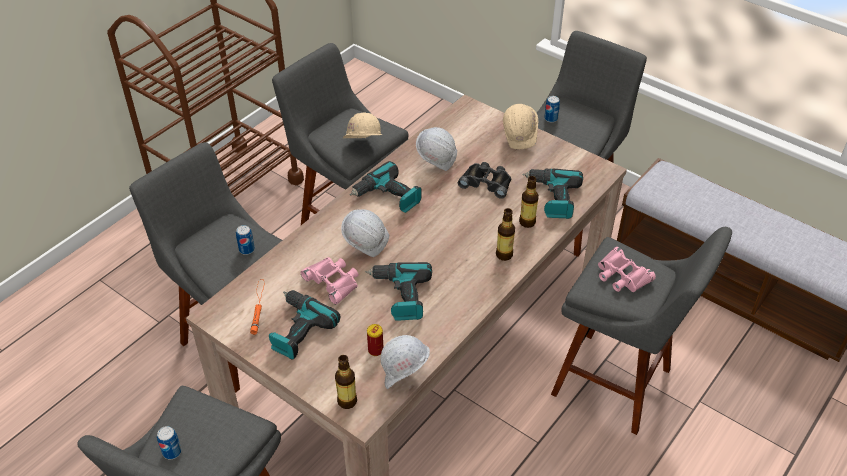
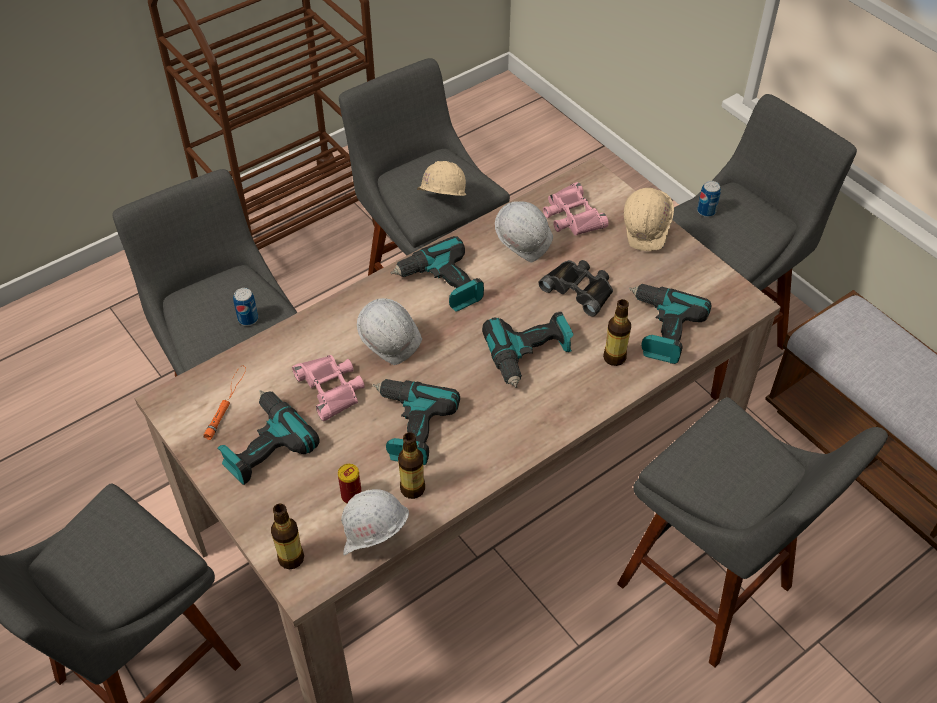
camera: 15 degrees right, 5 degrees up
can [157,426,182,459] -> none
bottle [496,208,515,261] -> bottle moved to [398,432,425,499]
pink binoculars [598,247,656,292] -> pink binoculars moved to [543,182,609,236]
none -> power drill [482,311,574,388]

